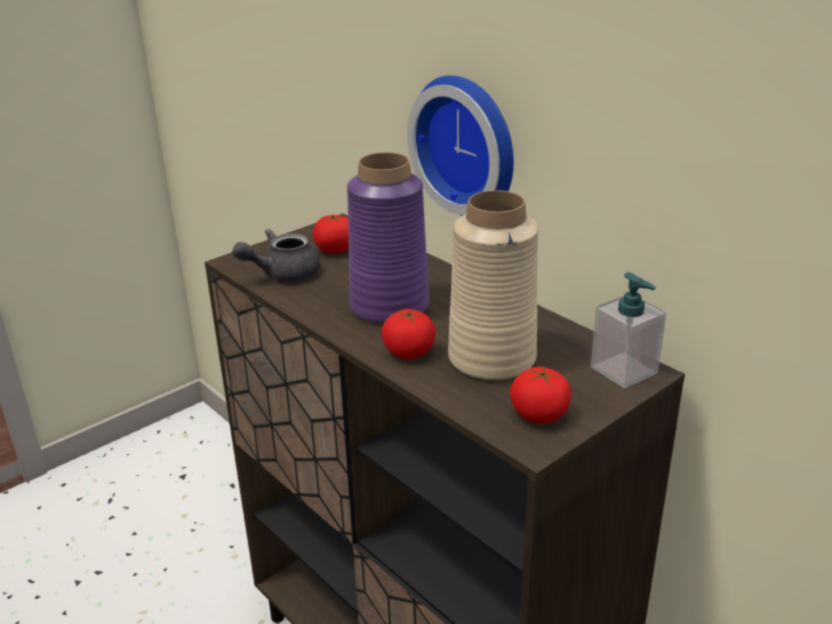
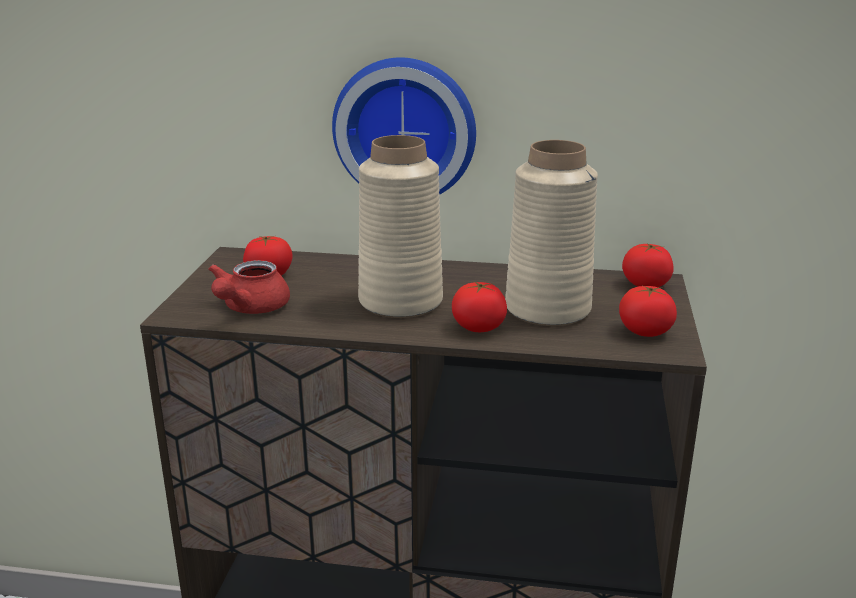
camera: 40 degrees left, 5 degrees down
grey teapot [232,229,320,281] -> red teapot [208,260,290,314]
purple vase [347,152,429,324] -> beige vase [358,135,443,318]
soap dispenser [591,272,666,388] -> tomato [622,243,674,287]

